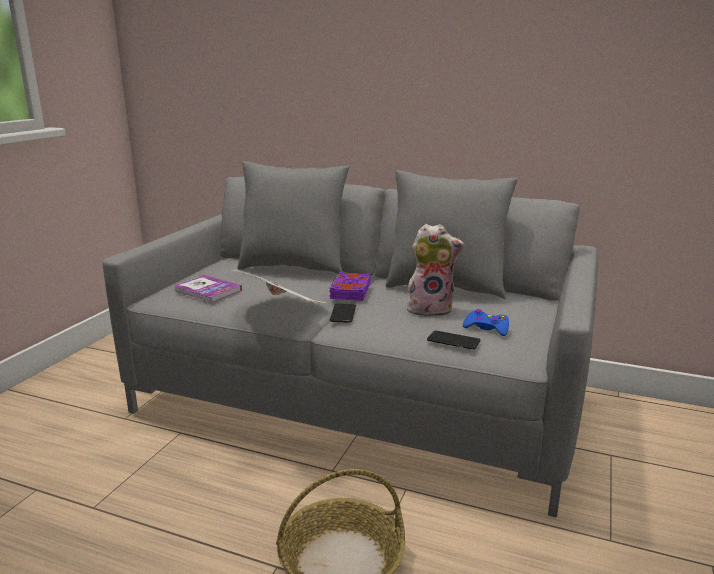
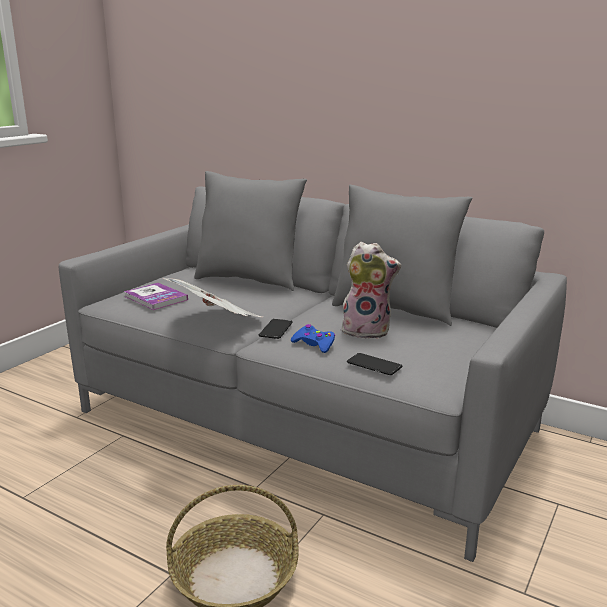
camera: 10 degrees right, 0 degrees up
purple book [329,272,371,301] -> none
blue game controller [463,309,509,336] -> blue game controller moved to [291,324,335,353]

